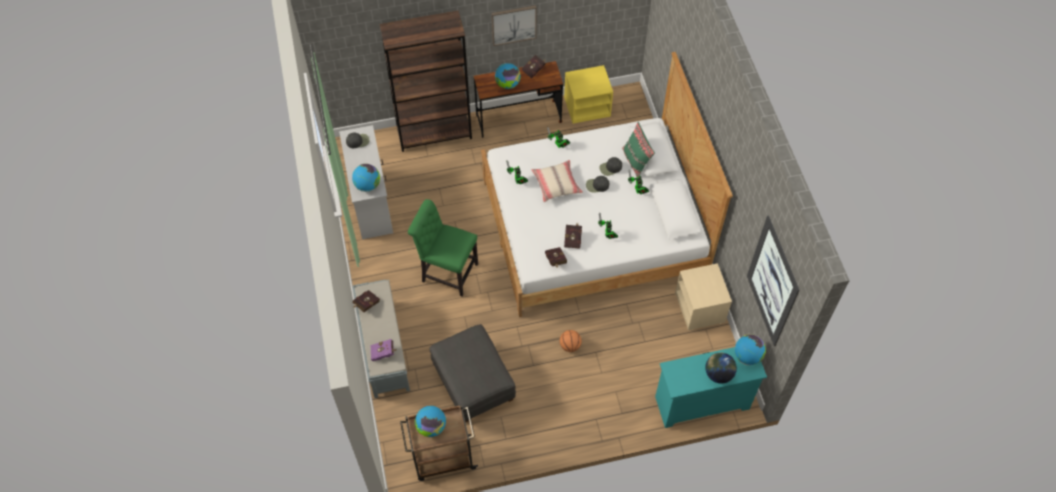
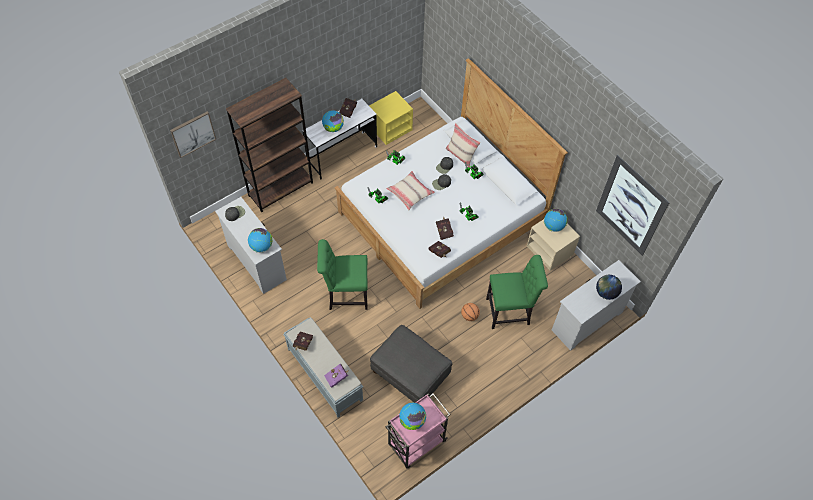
camera: 25 degrees left, 0 degrees up
brown cart [400,405,478,481] -> pink cart [385,393,451,469]
brown desk [474,61,563,138] -> white desk [303,99,378,179]
picture [492,5,537,46] -> picture moved to [170,111,216,158]
green pillow [622,122,655,178] -> beige pillow [446,123,481,168]
turquoise dresser [655,347,767,428] -> white dresser [552,260,641,351]
globe [735,334,766,366] -> globe moved to [544,209,567,232]
none -> green chair [486,255,548,329]

